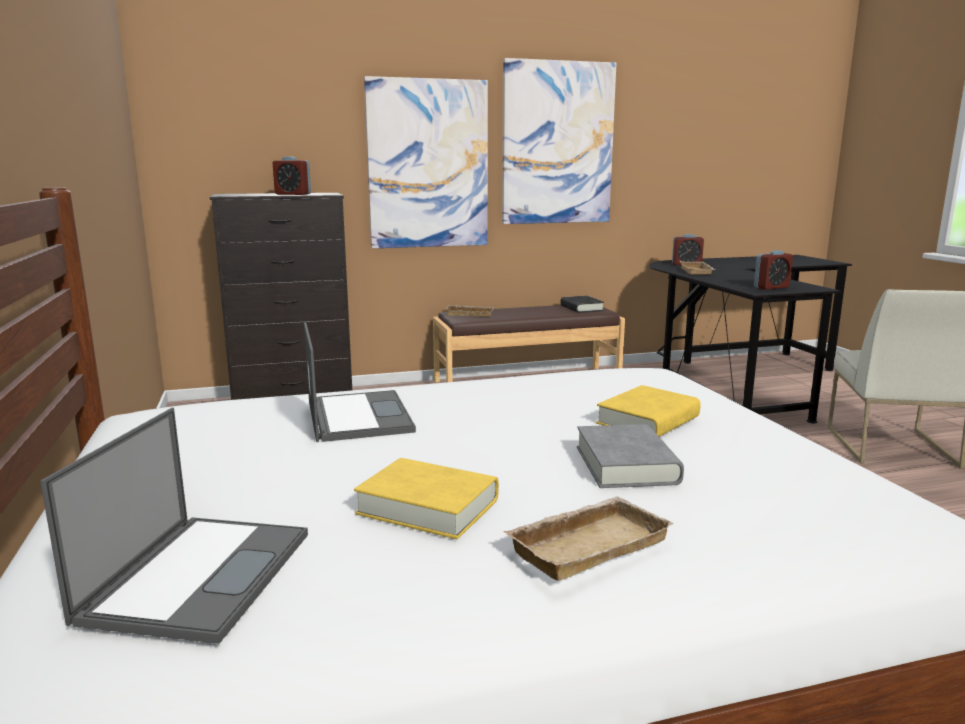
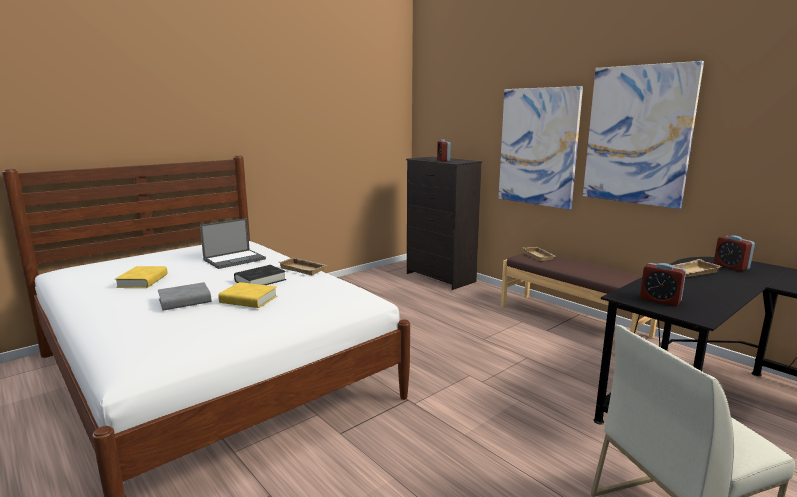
camera: 65 degrees right, 0 degrees up
laptop [40,408,308,644] -> none
beige tray [503,497,674,581] -> beige tray moved to [278,257,326,275]
black book [561,296,604,313] -> black book moved to [234,265,286,285]

